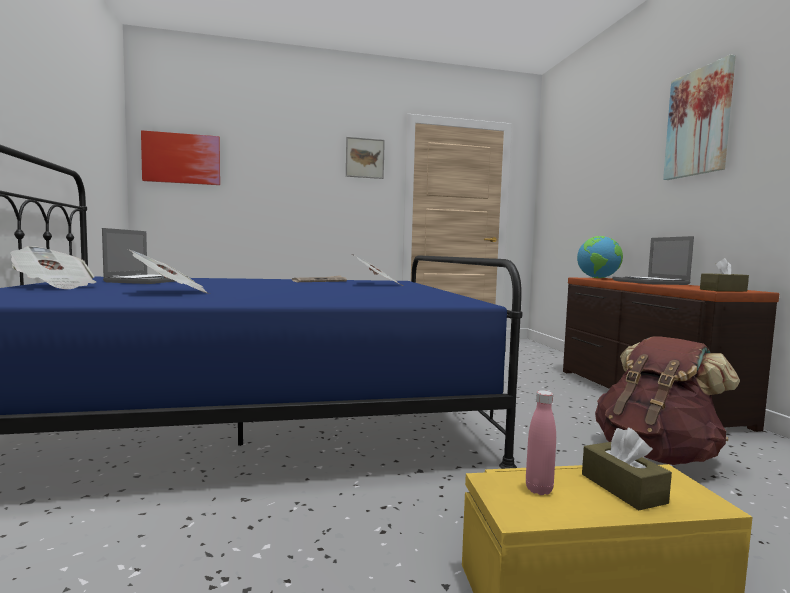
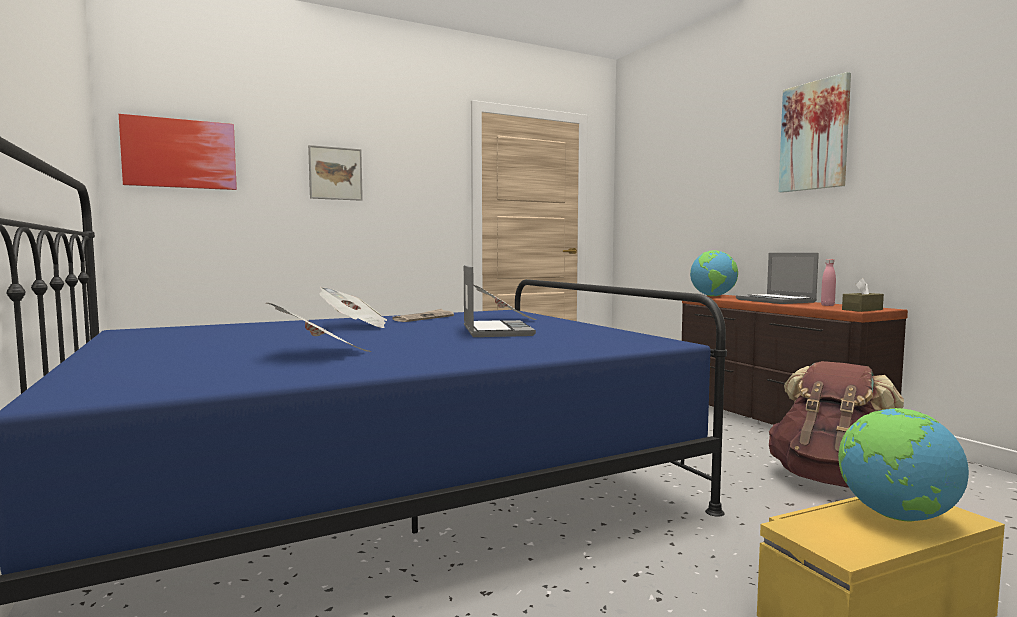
camera: 15 degrees left, 0 degrees up
newspaper [10,246,96,289] -> newspaper moved to [319,287,387,328]
laptop [102,228,188,284] -> laptop moved to [464,265,536,337]
picture [346,137,385,179] -> picture moved to [308,145,363,201]
pink bottle [526,390,556,495] -> pink bottle moved to [821,259,836,306]
brown tissue box [582,428,672,510] -> globe [838,408,969,522]

